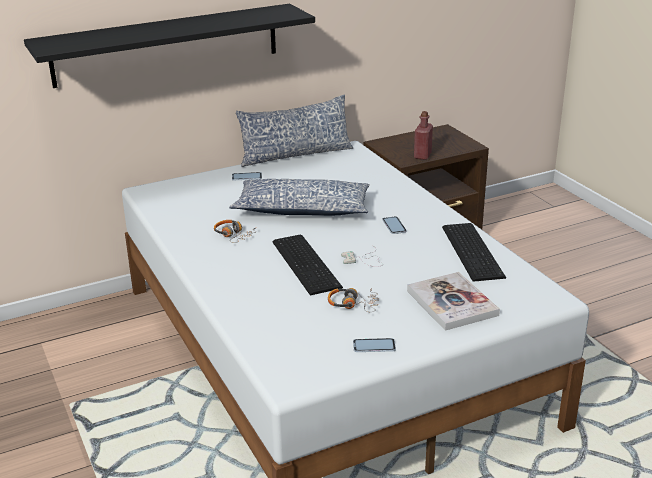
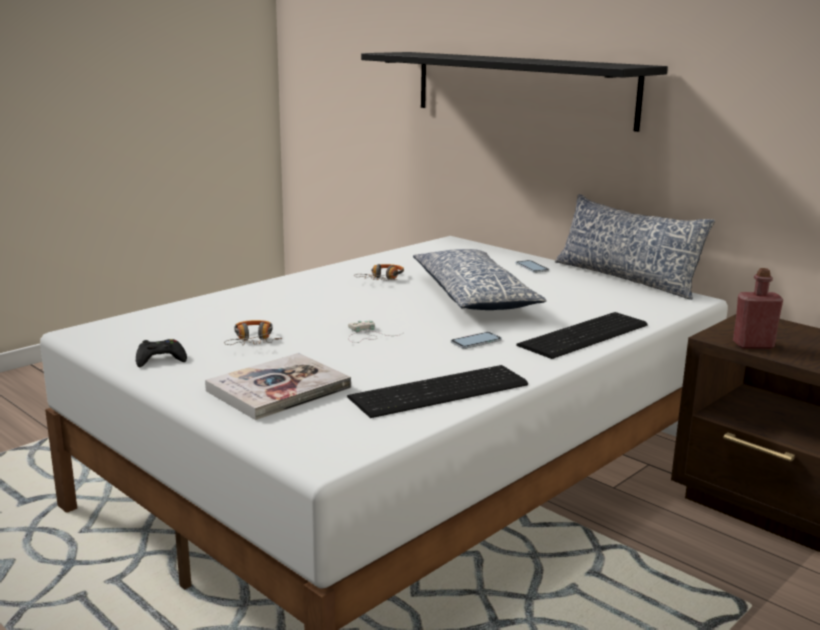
camera: 70 degrees right, 10 degrees down
keyboard [272,235,343,295] -> keyboard moved to [516,312,648,359]
phone [353,338,396,352] -> black game controller [136,339,187,367]

